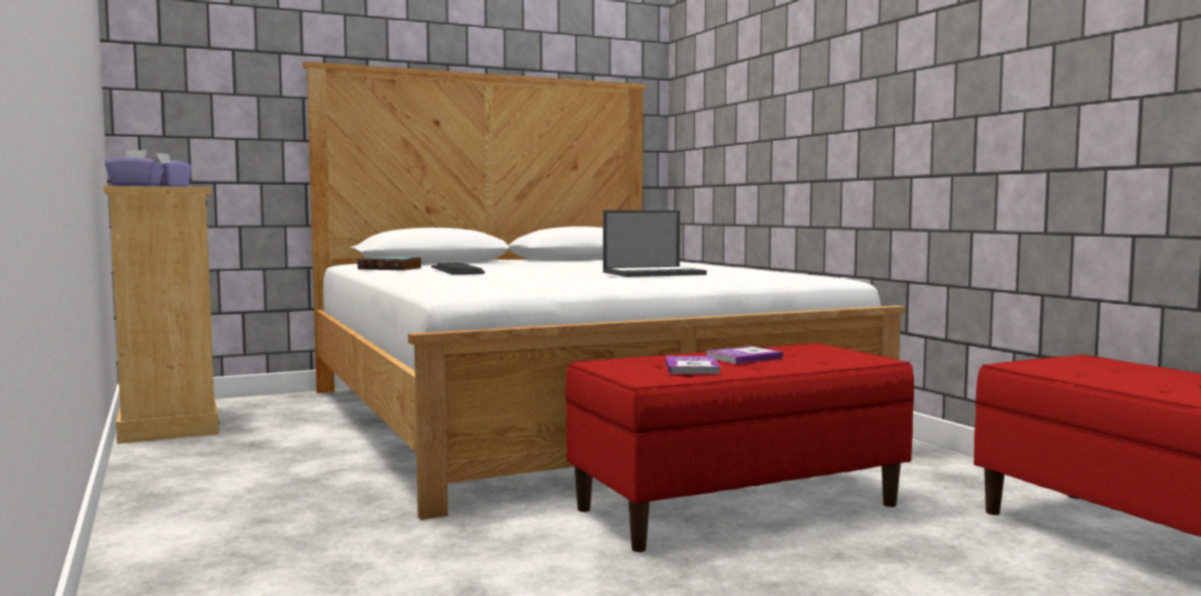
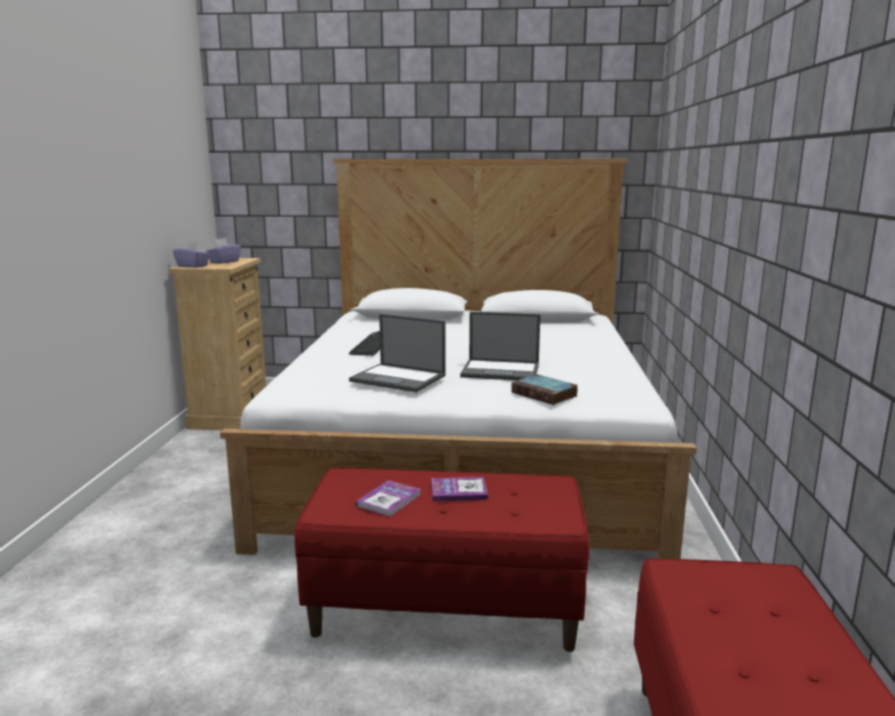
camera: 30 degrees right, 10 degrees up
book [357,257,421,270] -> book moved to [511,374,578,405]
none -> laptop [349,314,446,393]

